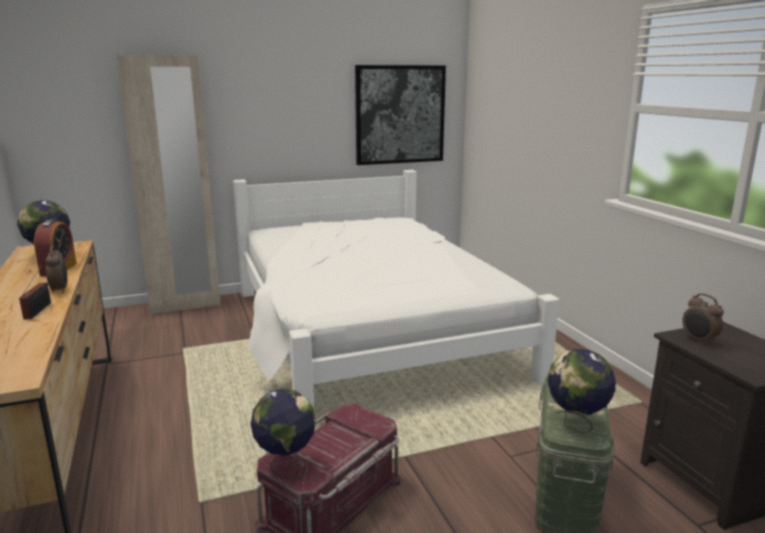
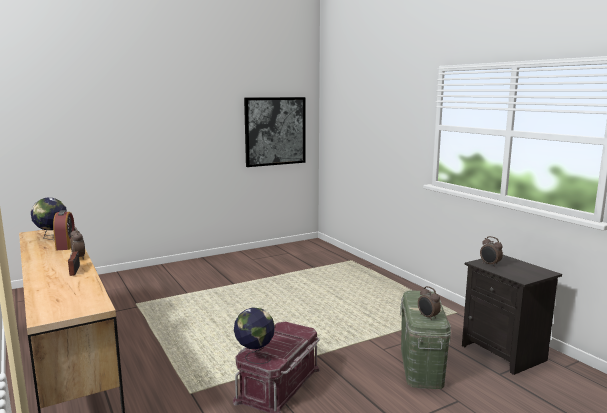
camera: 10 degrees left, 5 degrees down
beige wardrobe [117,55,221,314] -> none
white bed [233,170,559,409] -> none
globe [547,349,616,434] -> alarm clock [418,286,441,321]

